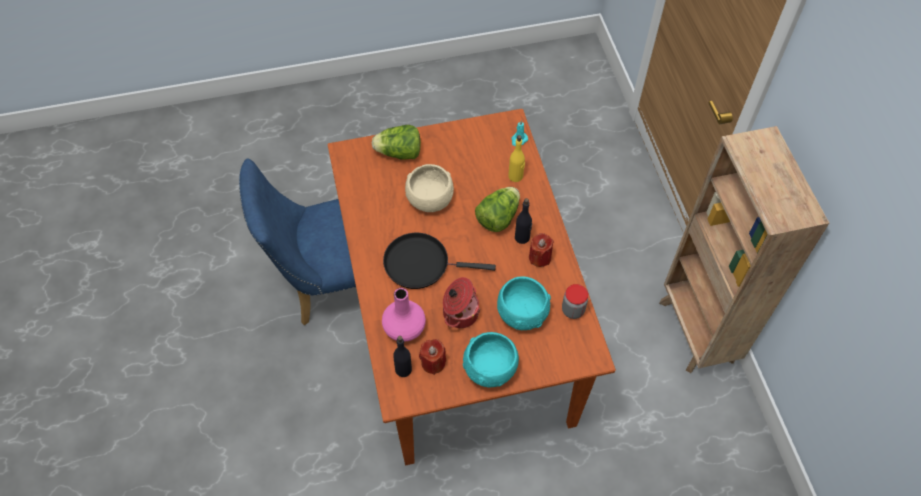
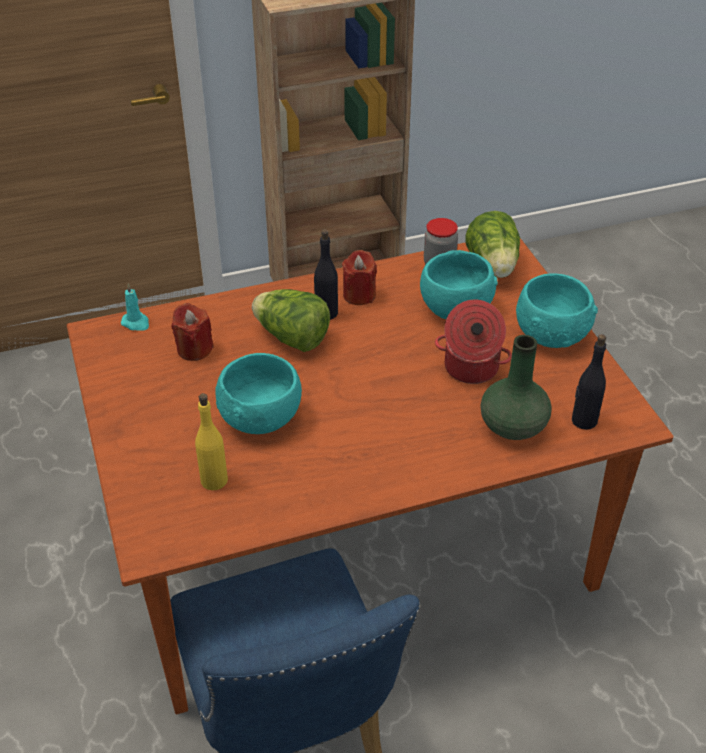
camera: 95 degrees left, 15 degrees down
lettuce [372,125,421,159] -> lettuce moved to [466,211,520,278]
pink vase [382,288,426,342] -> green vase [480,335,552,440]
black frying pan [383,233,496,289] -> none
beige bowl [405,164,454,212] -> turquoise bowl [215,353,302,434]
red candle [419,339,446,375] -> red candle moved to [171,303,214,361]
yellow bottle [508,135,525,182] -> yellow bottle moved to [195,393,228,490]

